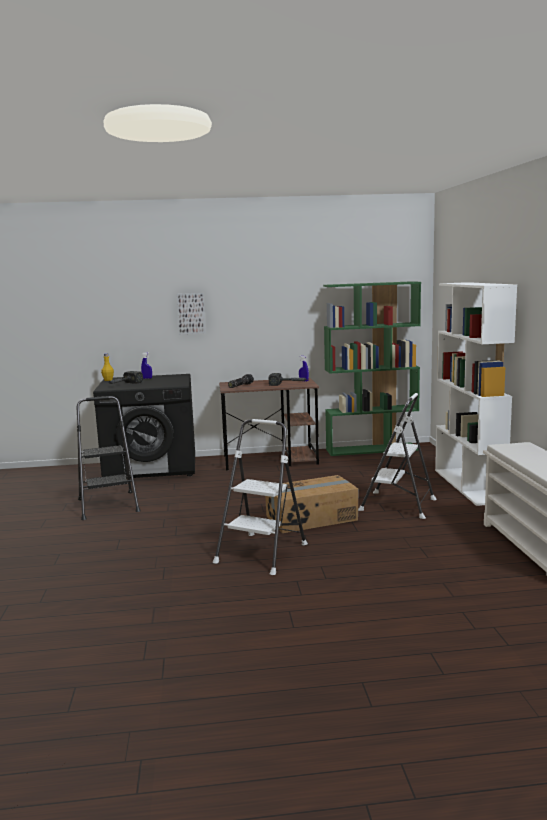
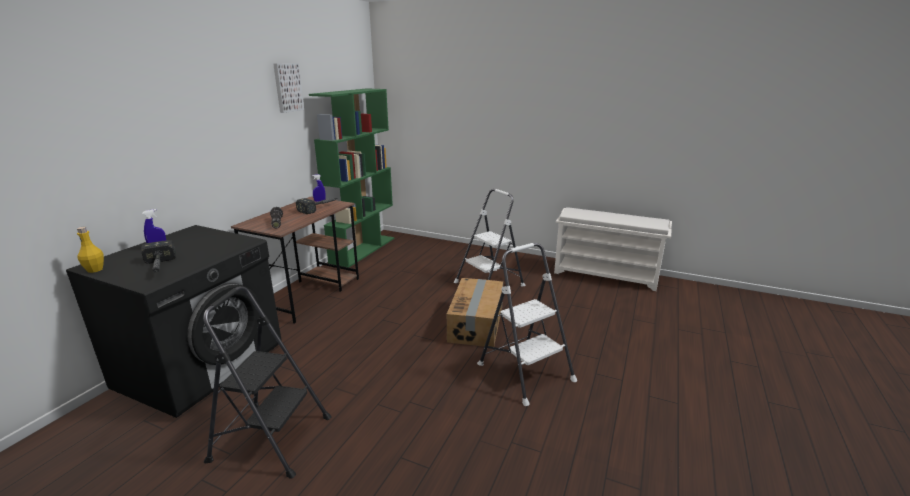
camera: 60 degrees left, 10 degrees up
picture [177,293,206,334] -> picture moved to [273,63,304,113]
white bookcase [435,282,517,506] -> none

